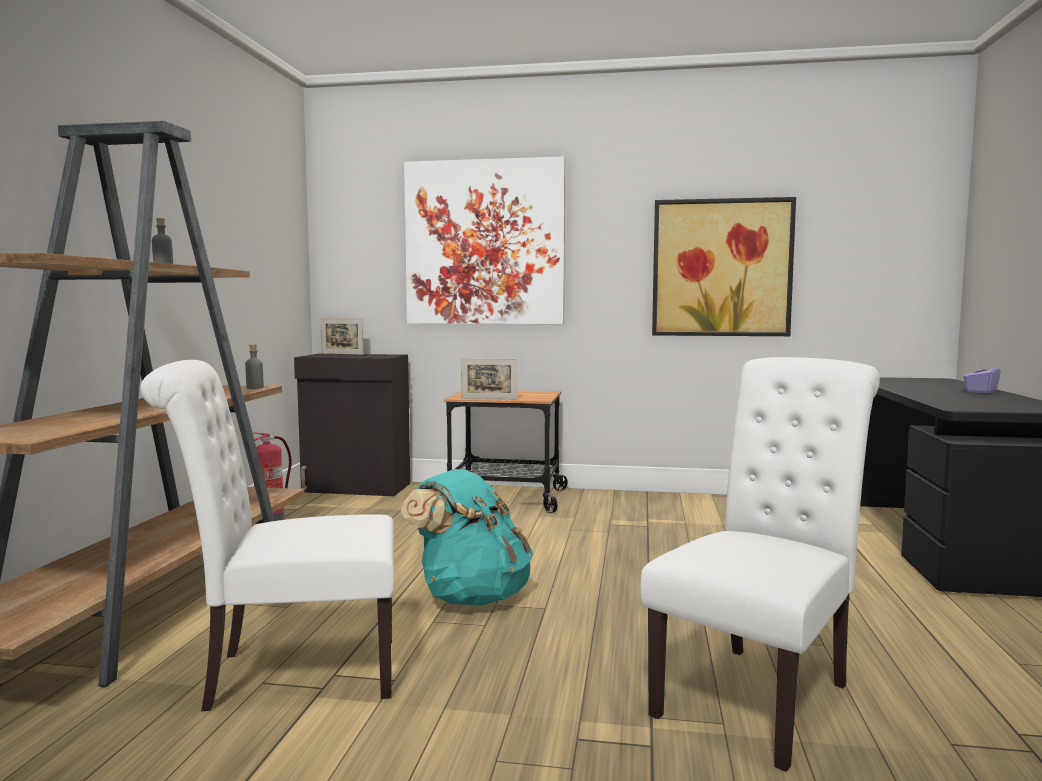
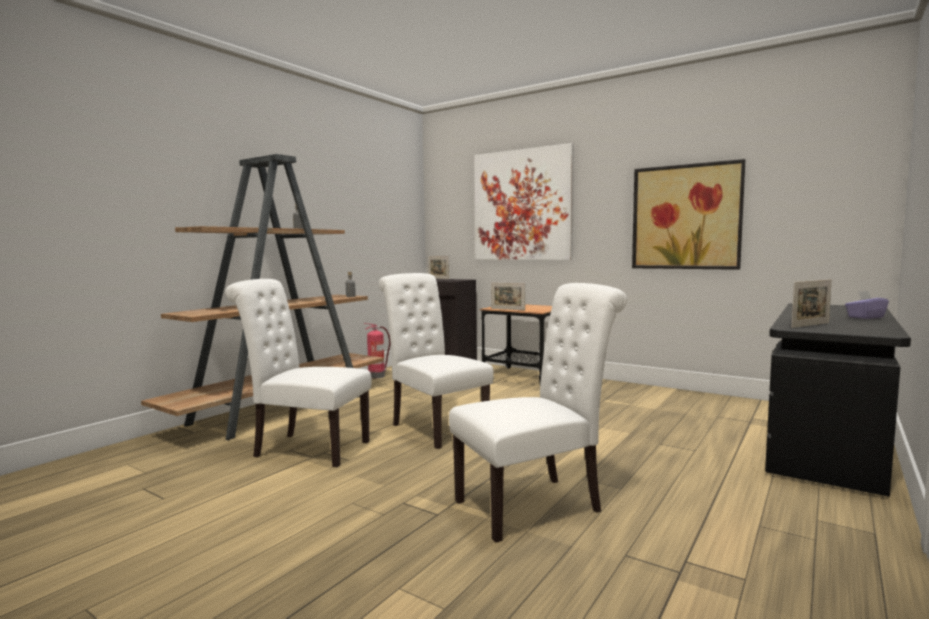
camera: 25 degrees right, 0 degrees up
turquoise backpack [401,469,533,605] -> white chair [379,273,494,449]
none -> picture frame [791,279,832,328]

